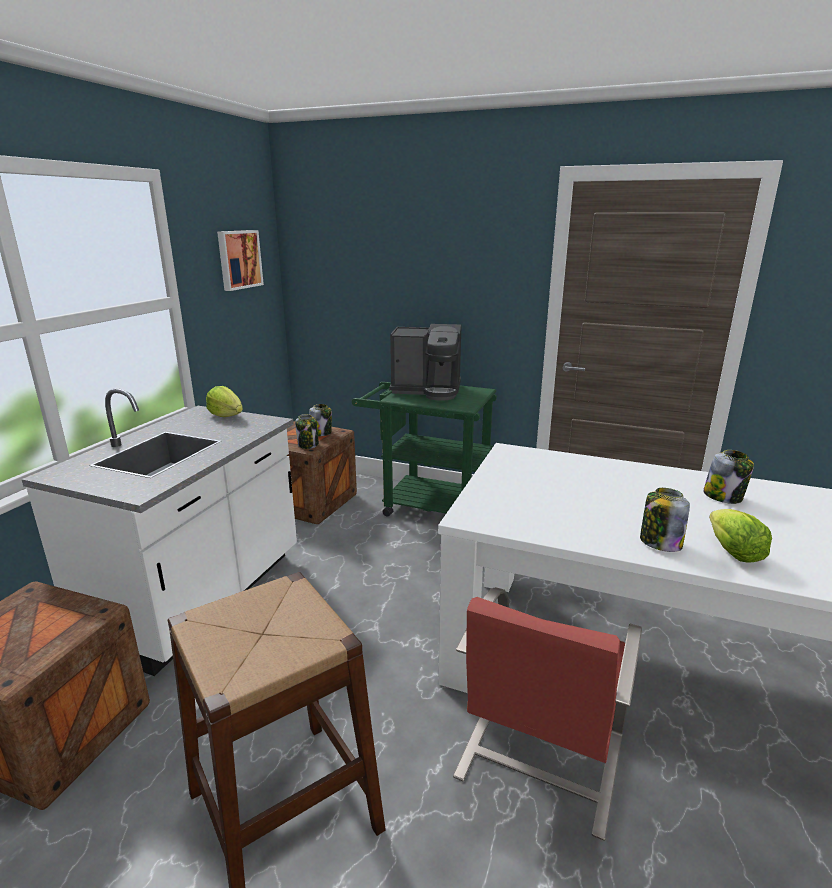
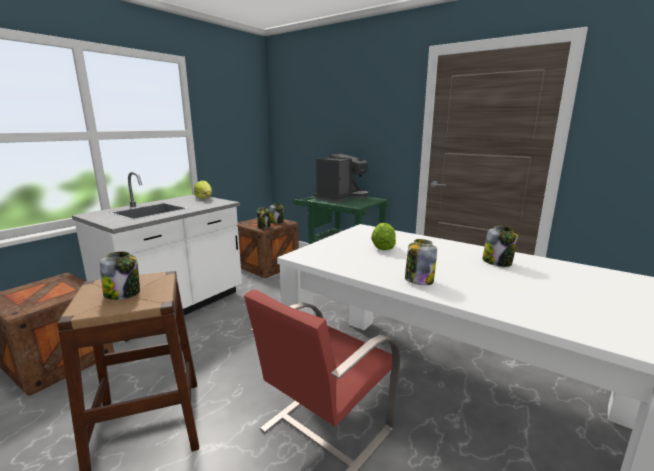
camera: 15 degrees right, 5 degrees down
picture [217,230,264,291] -> none
coffee machine [389,324,462,401] -> coffee machine turned 75 degrees counterclockwise [313,154,369,202]
lettuce [709,509,772,563] -> lettuce moved to [371,223,396,250]
none -> jar [100,251,140,300]

